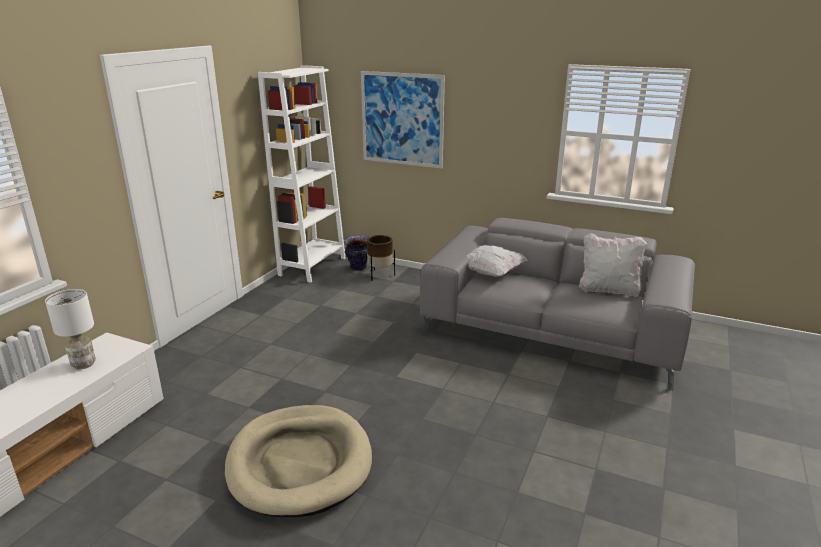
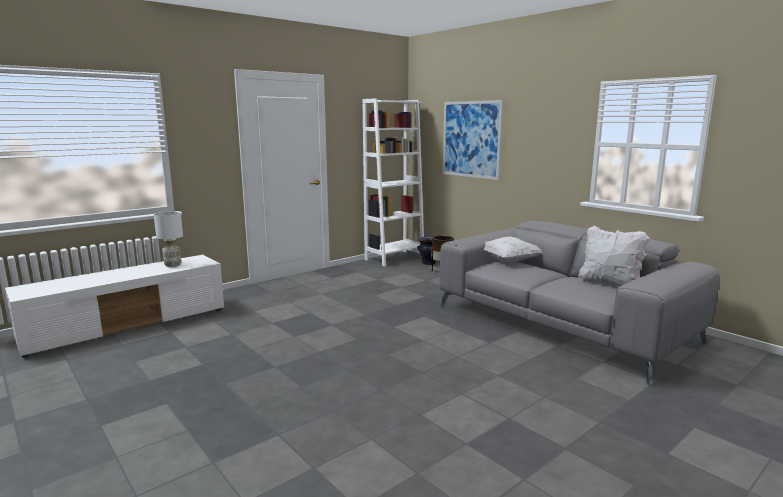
camera: 25 degrees right, 10 degrees down
beige dog bed [225,405,372,517] -> none

